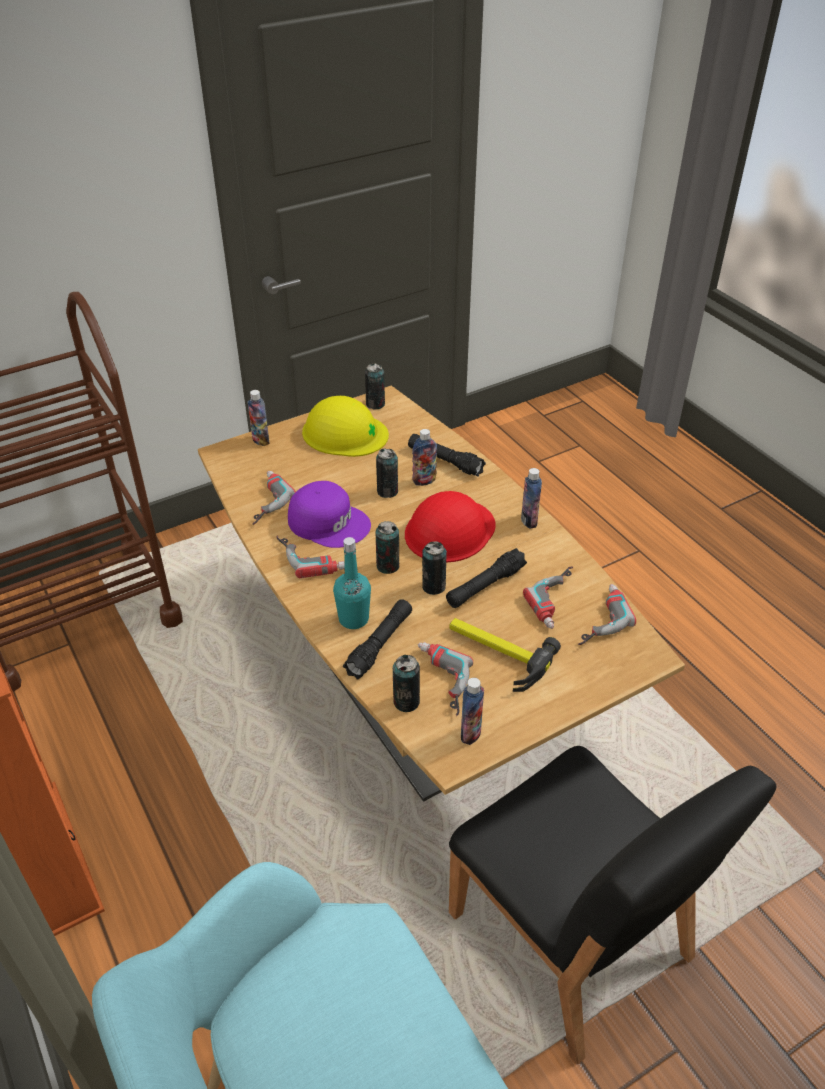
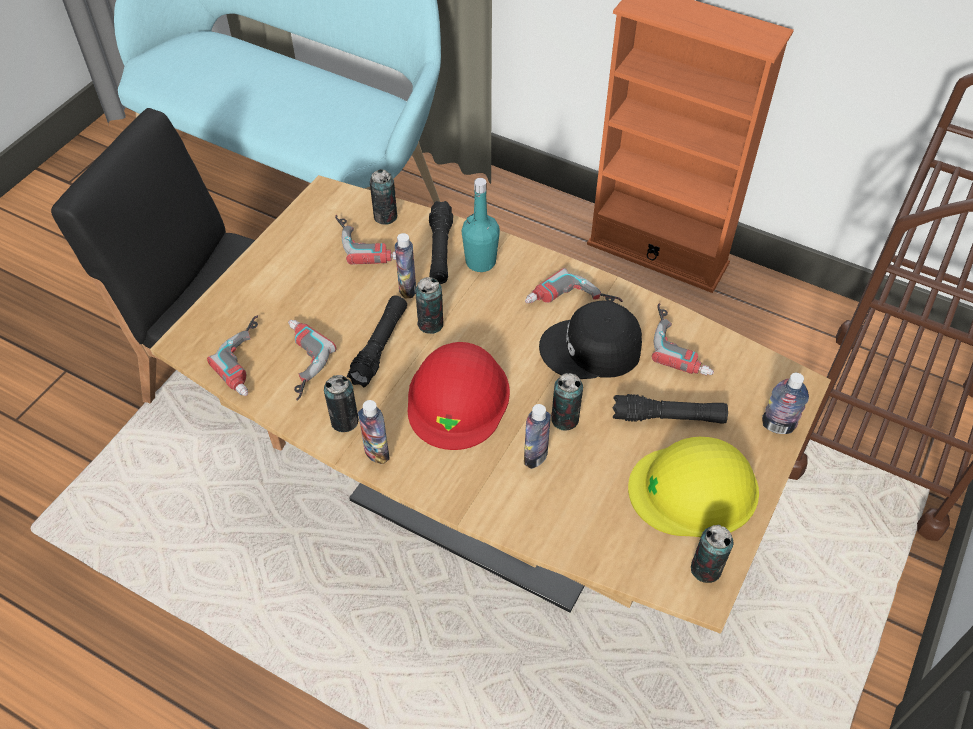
camera: 150 degrees right, 10 degrees up
purple cap [288,481,371,548] -> black cap [539,301,642,379]
can [376,521,400,574] -> can moved to [324,375,359,432]
black flashlight [408,434,486,477] -> black flashlight moved to [613,394,728,424]
hammer [450,618,561,692] -> none
bottle [461,678,484,745] -> bottle moved to [395,233,416,299]

